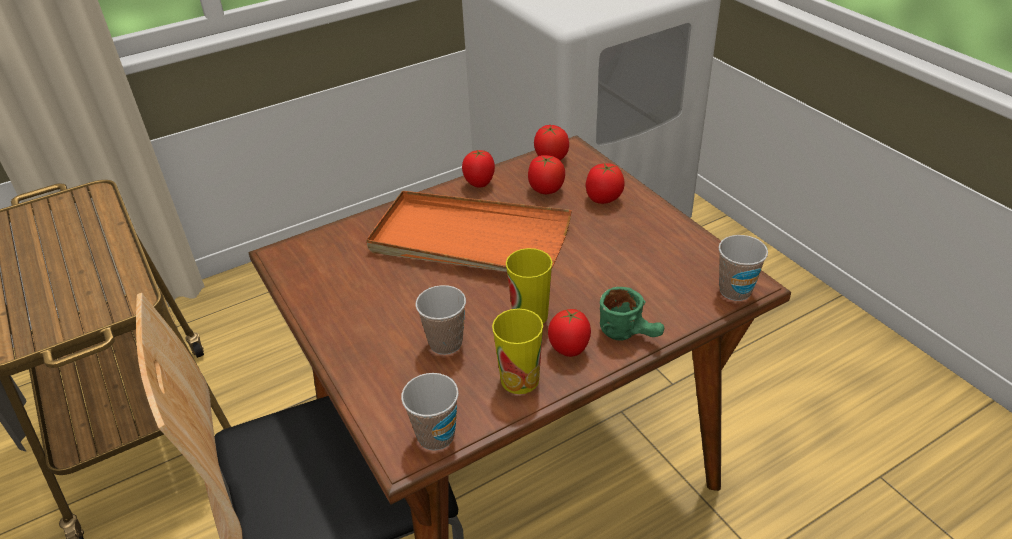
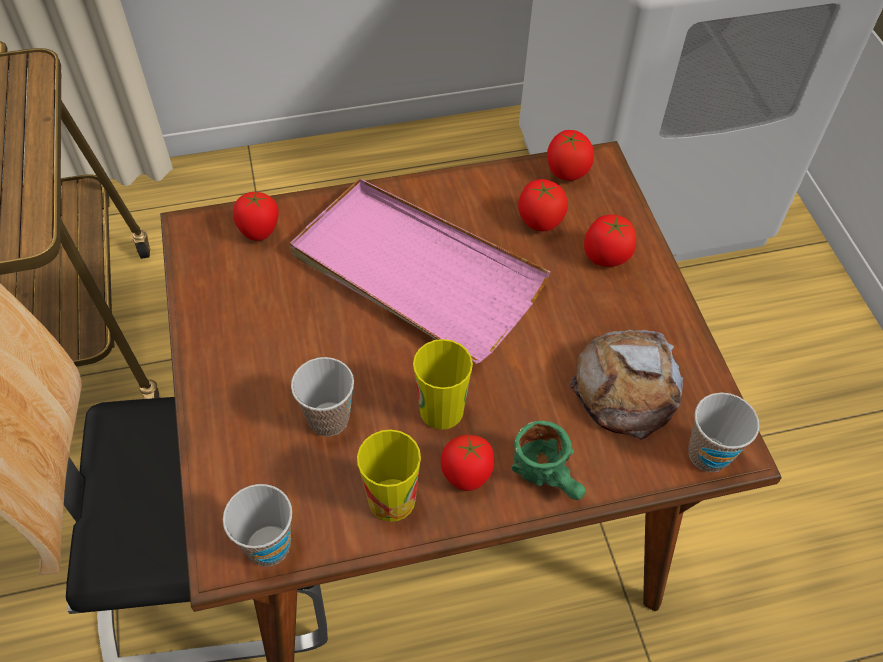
camera: 15 degrees right, 15 degrees up
orange tray [366,191,572,272] -> pink tray [290,179,550,364]
tomato [462,150,495,188] -> tomato moved to [233,191,279,241]
none -> bread [569,329,684,440]

